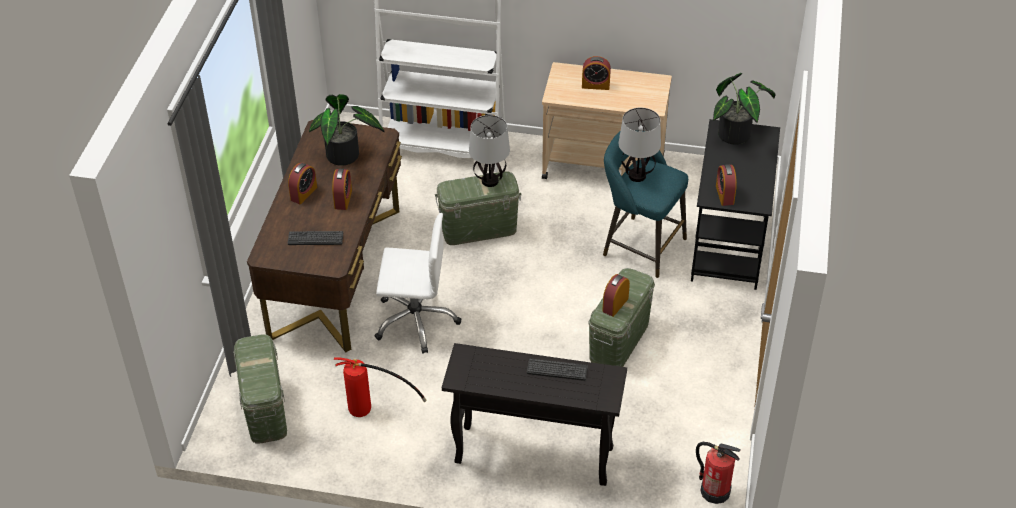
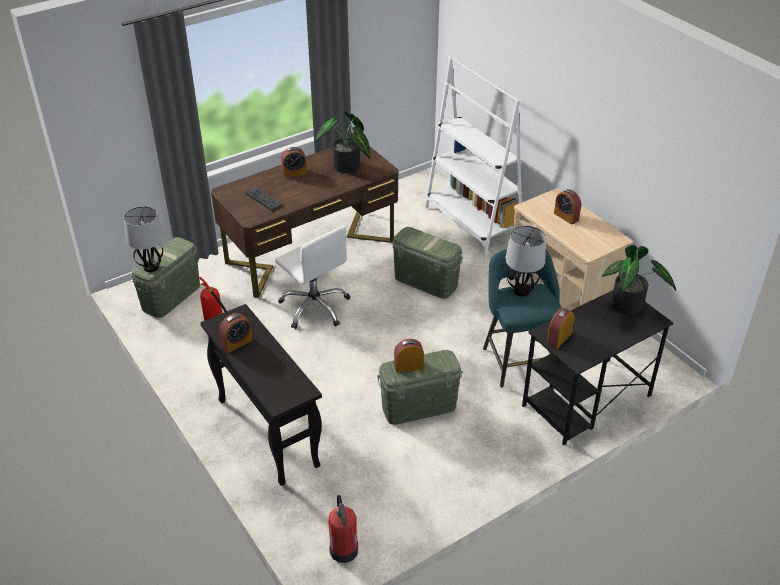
camera: 45 degrees right, 5 degrees down
alarm clock [332,169,352,210] -> alarm clock moved to [219,313,253,353]
table lamp [469,115,510,187] -> table lamp moved to [124,206,164,272]
keyboard [527,358,588,381] -> none

